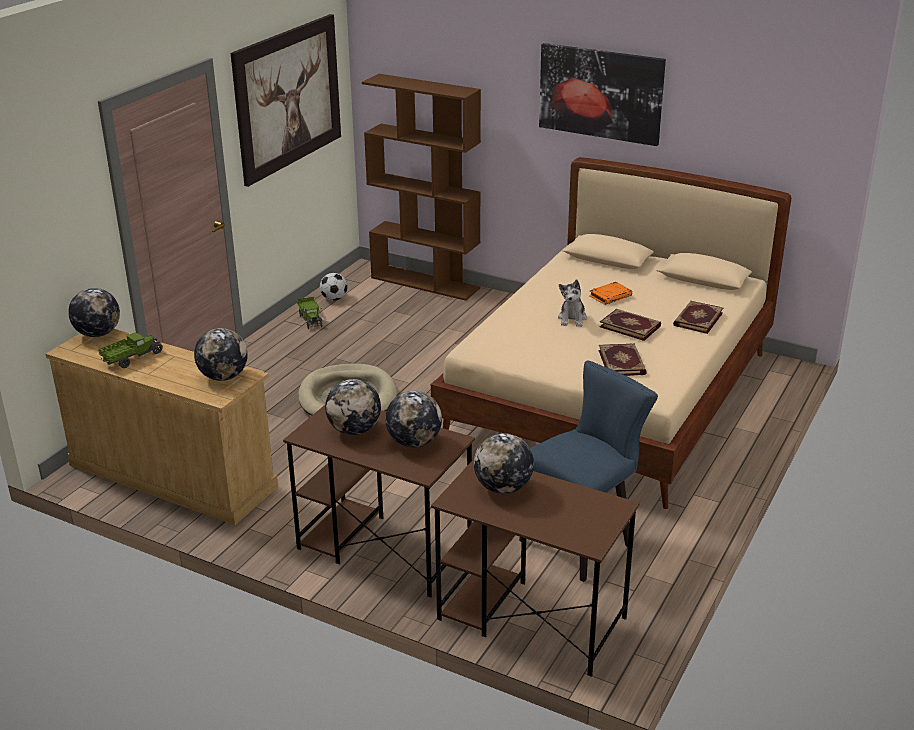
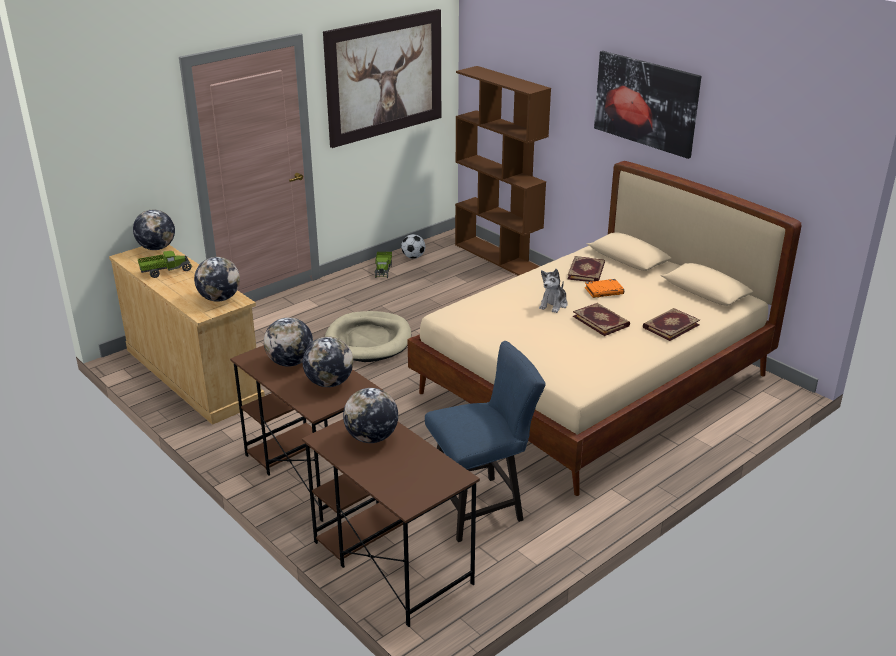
camera: 20 degrees right, 0 degrees up
book [598,343,647,376] -> book moved to [568,256,605,282]

